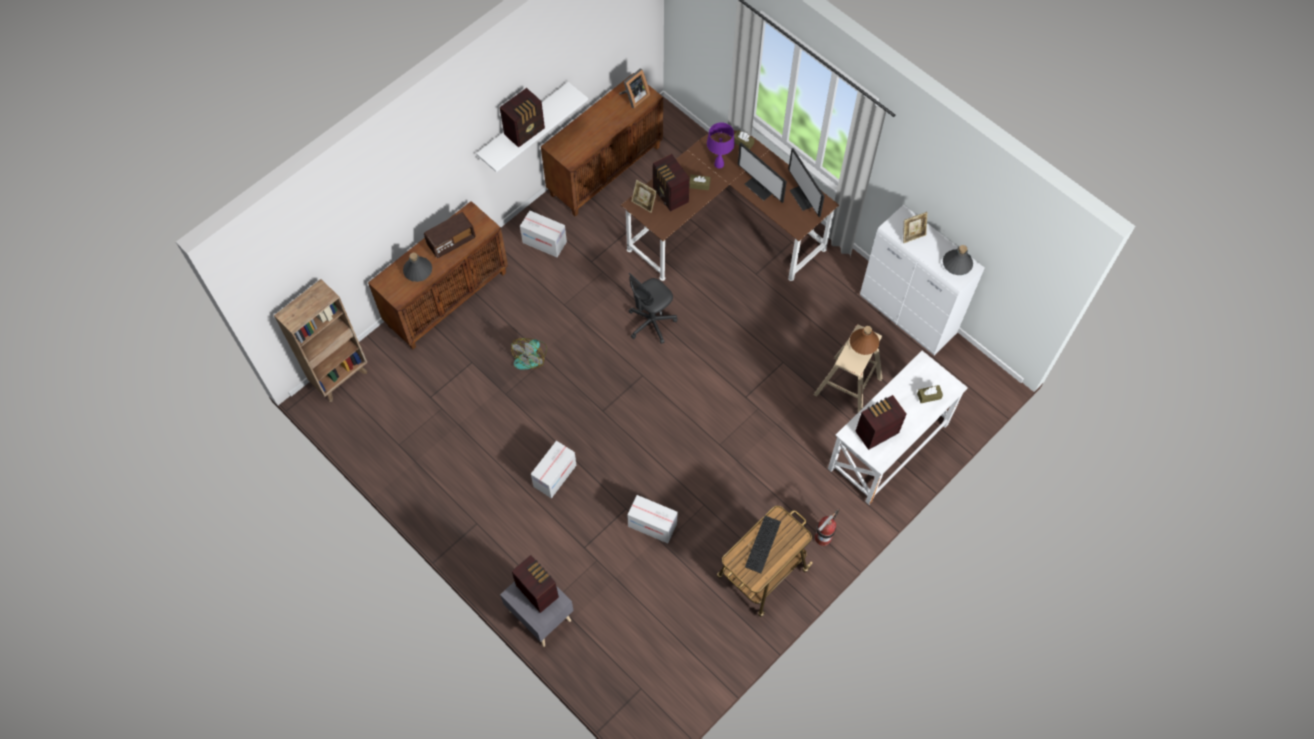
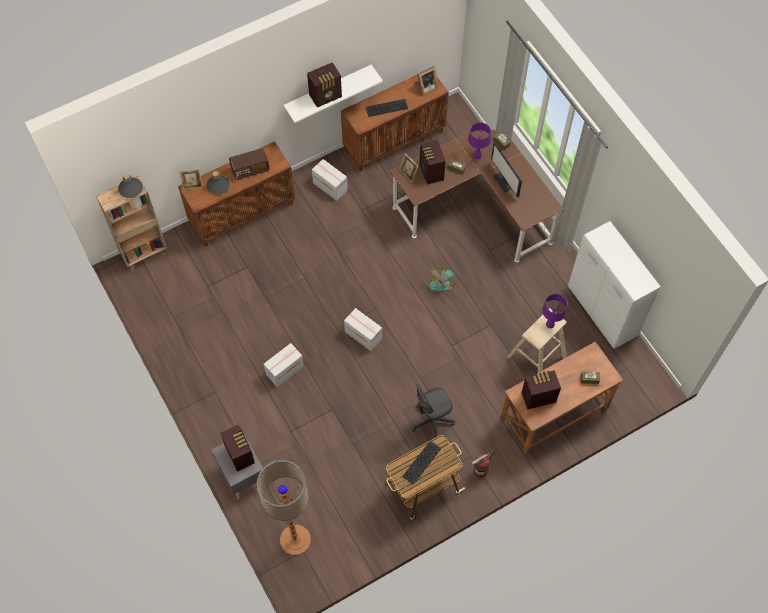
camera: 15 degrees right, 0 degrees up
fan [511,338,547,370] -> fan moved to [429,266,458,293]
cardboard box [627,495,678,543] -> cardboard box moved to [344,308,382,351]
grey office chair [629,273,677,344] -> grey office chair moved to [411,384,455,438]
monitor [788,148,825,217] -> none
white desk [828,351,968,505] -> brown desk [500,341,623,455]
brown bottle [850,326,879,355] -> purple table lamp [542,294,568,328]
picture frame [903,212,927,243] -> picture frame moved to [179,169,203,190]
grey bottle [943,245,973,275] -> grey bottle moved to [118,173,143,198]
none -> floor lamp [257,460,311,555]
none -> keyboard [366,99,408,117]

